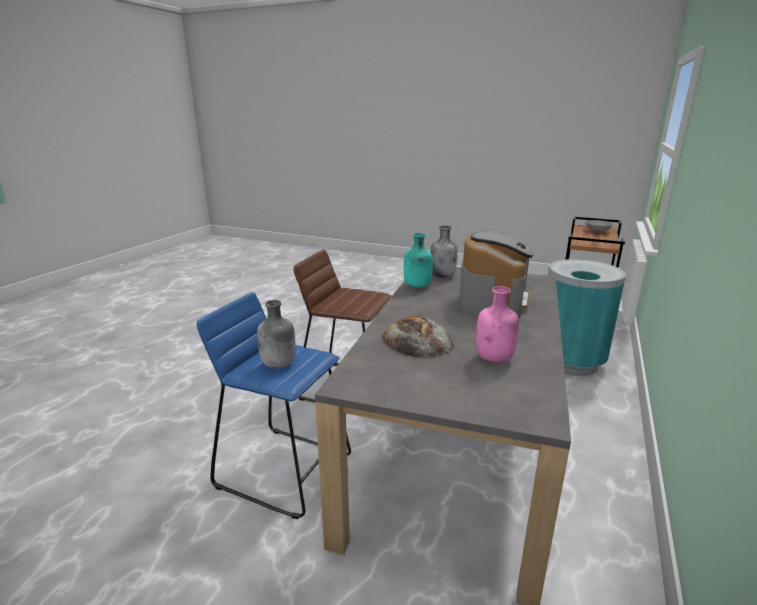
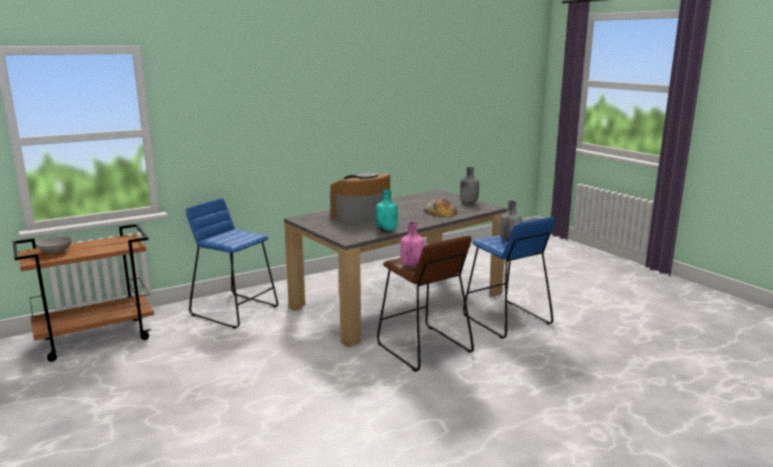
camera: 145 degrees left, 5 degrees down
grey bottle [430,226,458,277] -> grey bottle moved to [460,167,479,203]
pink bottle [476,286,519,363] -> pink bottle moved to [400,222,425,268]
turquoise trash can [548,259,626,376] -> blue stool [186,198,278,329]

